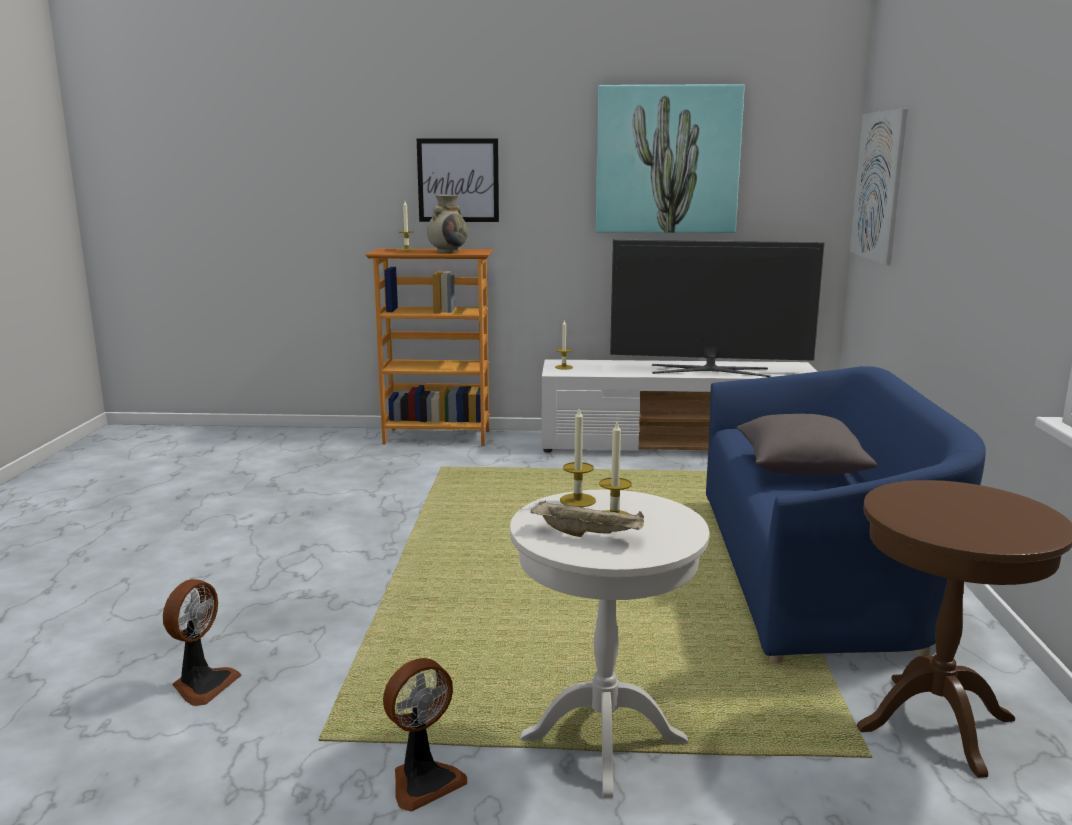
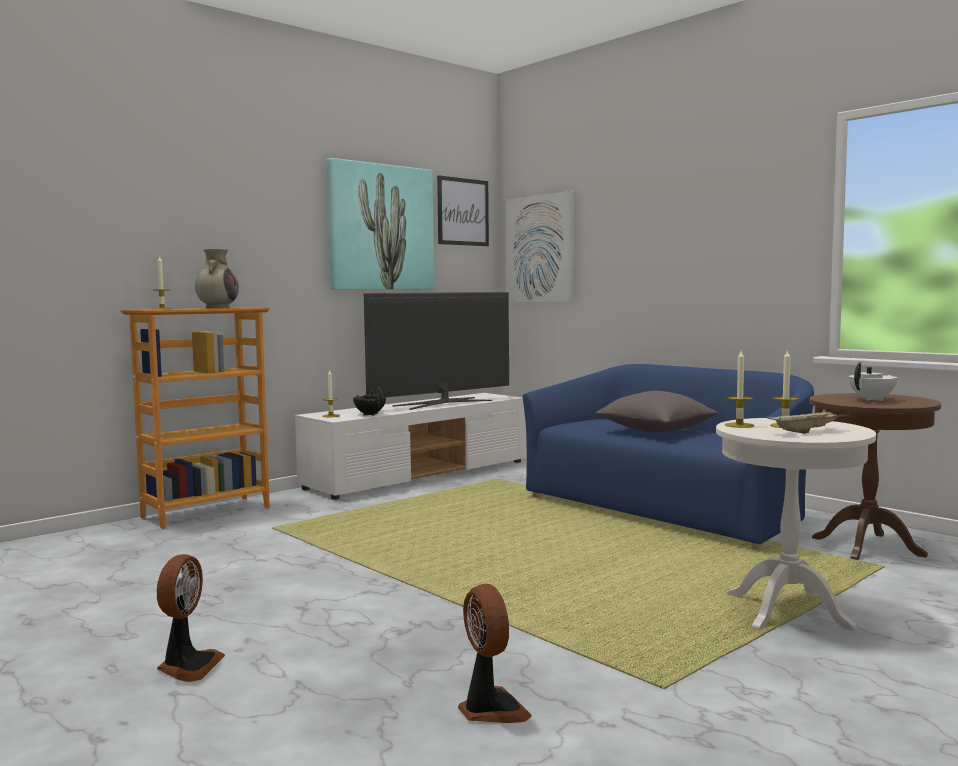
camera: 45 degrees left, 10 degrees down
fan [383,658,467,812] -> fan moved to [157,554,225,682]
picture [417,139,499,222] -> picture moved to [437,175,489,246]
none -> black teapot [353,387,386,416]
none -> white teapot [849,362,897,401]

